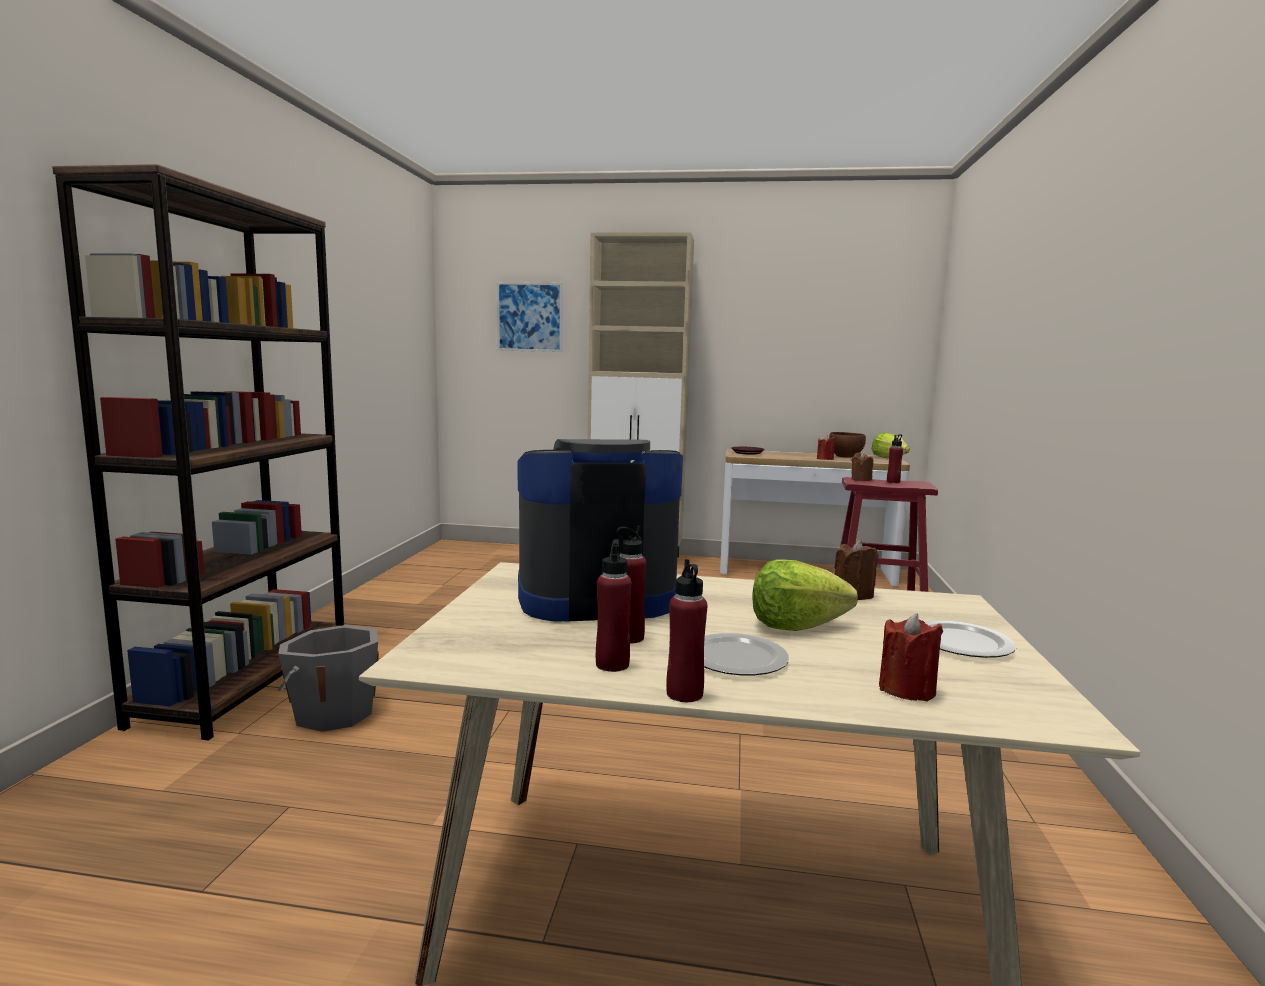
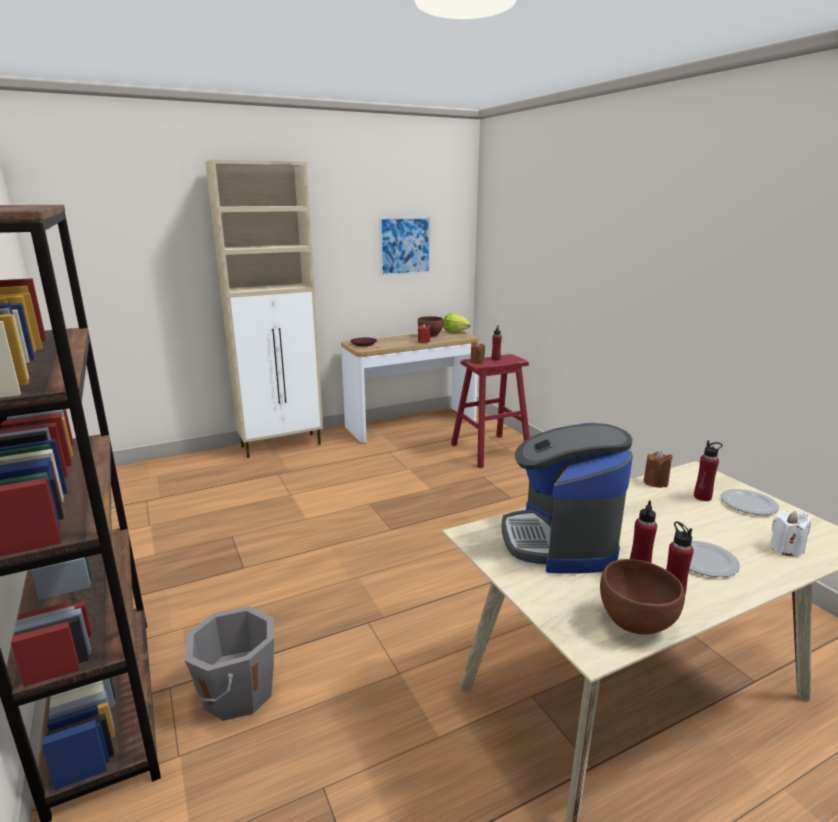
camera: 35 degrees left, 10 degrees up
picture [497,282,563,352] -> picture moved to [379,216,431,276]
coffee machine [517,439,683,622] -> coffee machine turned 45 degrees counterclockwise [501,423,633,574]
red bottle [666,559,707,702] -> red bottle moved to [694,440,723,501]
lettuce [752,559,858,631] -> none
red candle [879,613,943,701] -> white candle [770,511,811,557]
none -> brown bowl [600,559,685,635]

